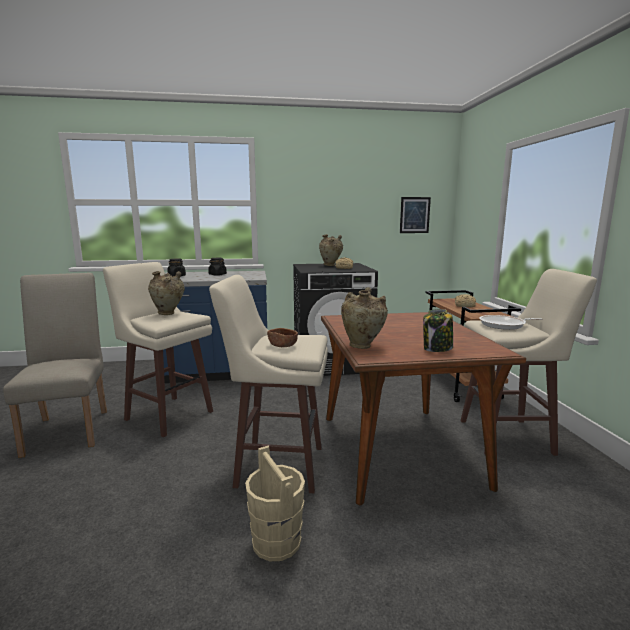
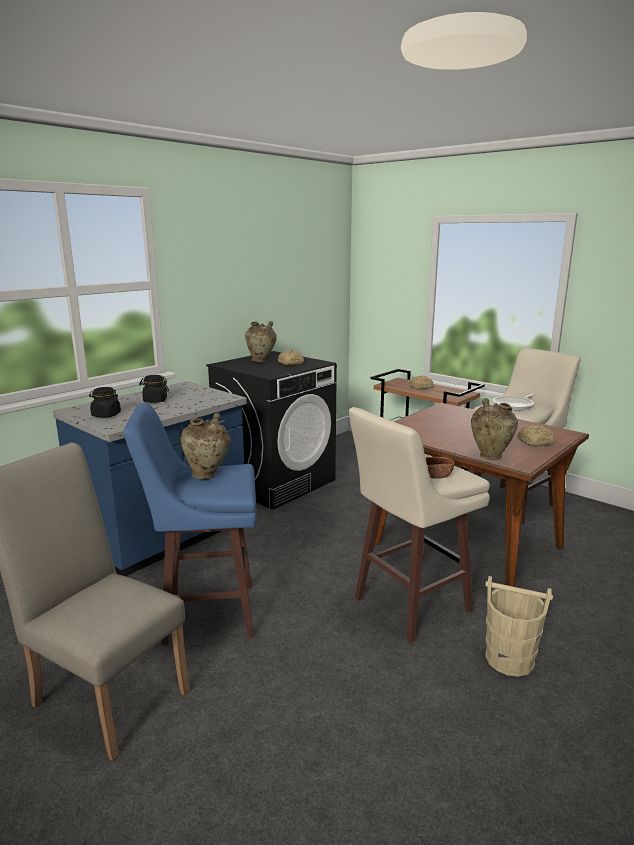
camera: 40 degrees left, 5 degrees up
beige stool [103,262,213,437] -> blue stool [123,403,257,646]
picture [400,197,431,233] -> none
jar [423,309,453,352] -> bread [517,425,555,447]

